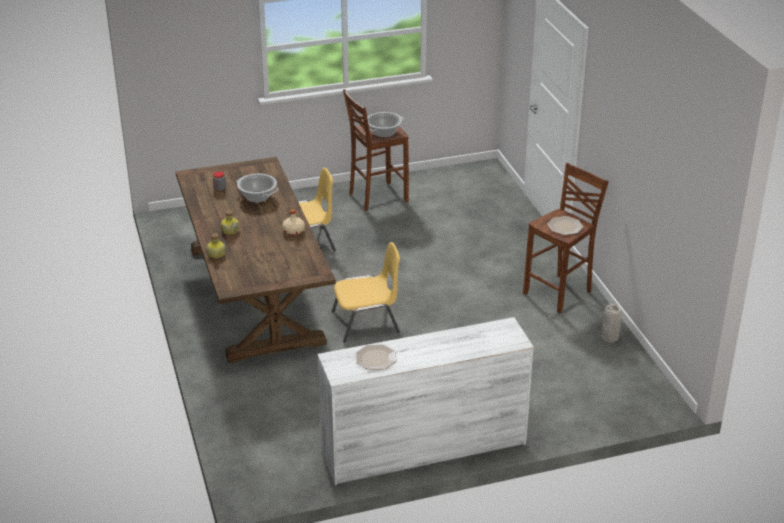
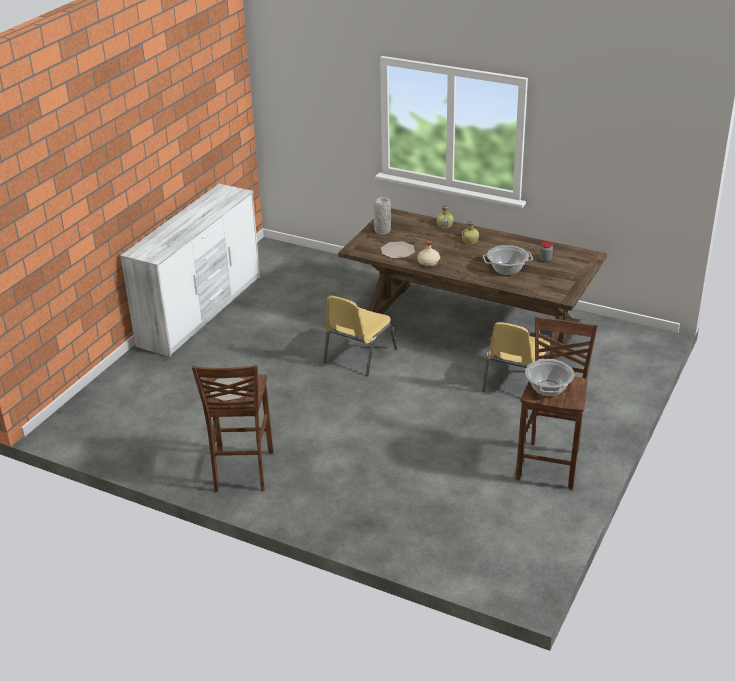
camera: 135 degrees right, 0 degrees up
plate [355,344,397,370] -> plate moved to [381,241,415,259]
grey vase [602,304,622,343] -> grey vase moved to [374,197,391,235]

